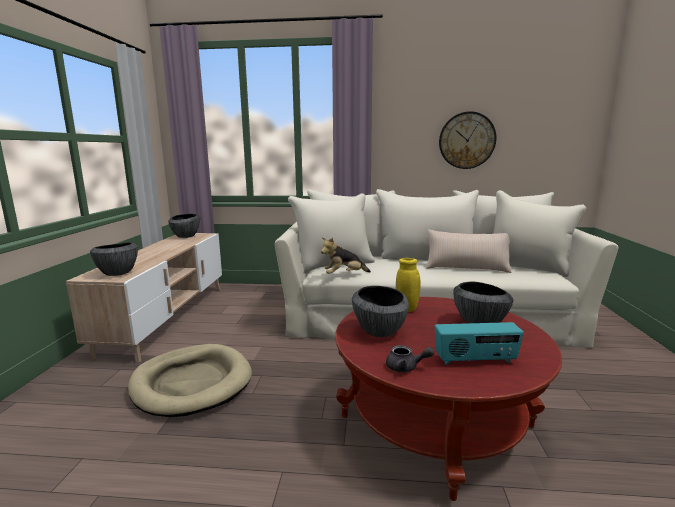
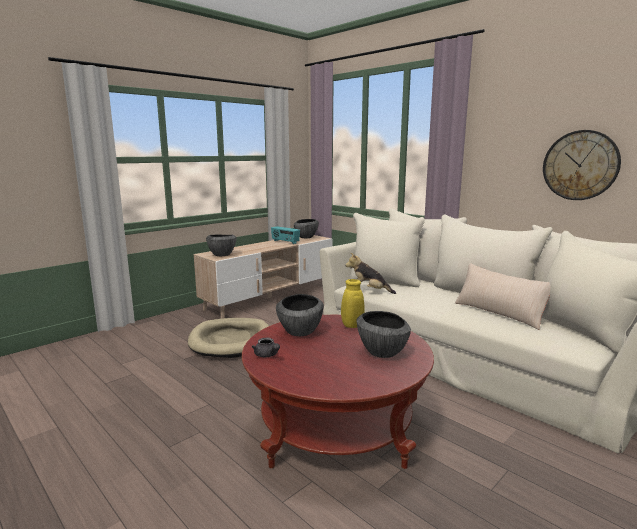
camera: 40 degrees right, 0 degrees up
radio [435,322,524,365] -> radio moved to [271,226,300,244]

